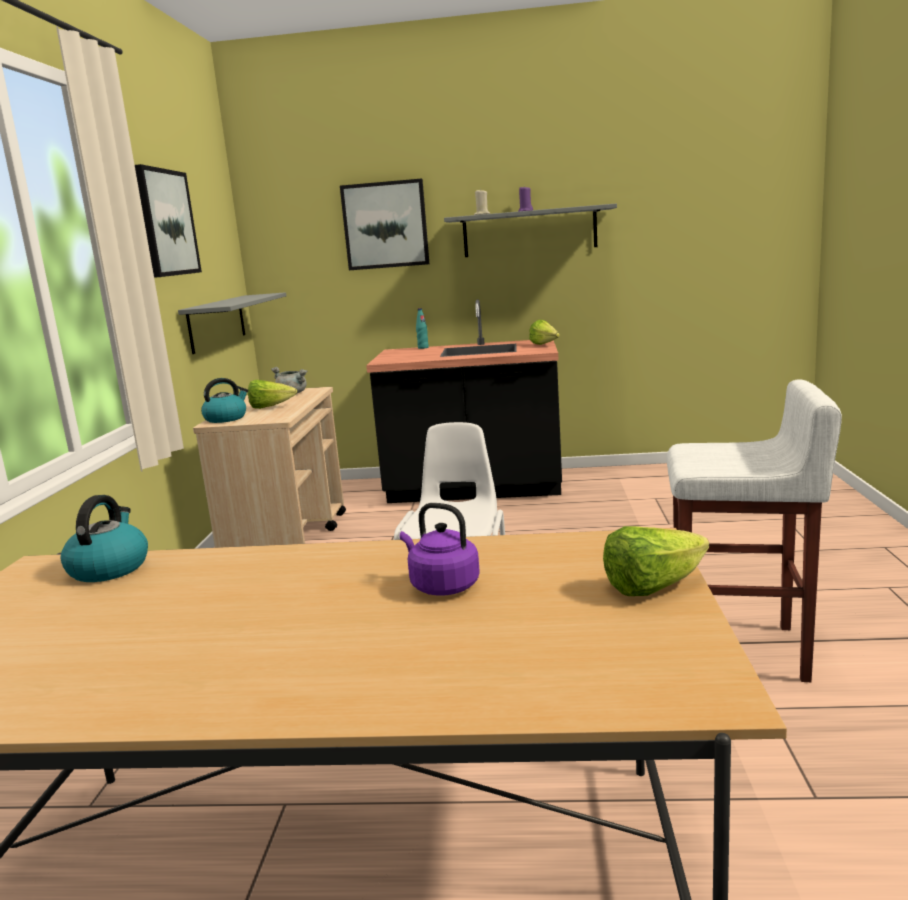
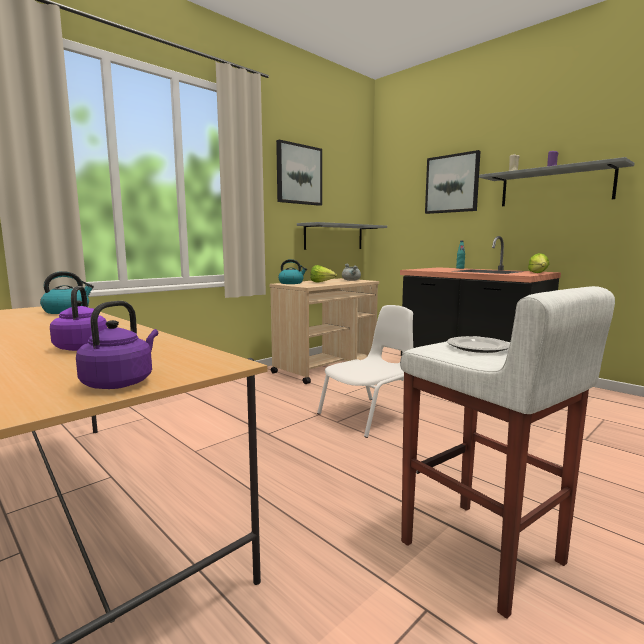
camera: 40 degrees right, 5 degrees down
lettuce [603,526,709,596] -> purple kettle [76,301,158,389]
none -> plate [447,336,510,353]

